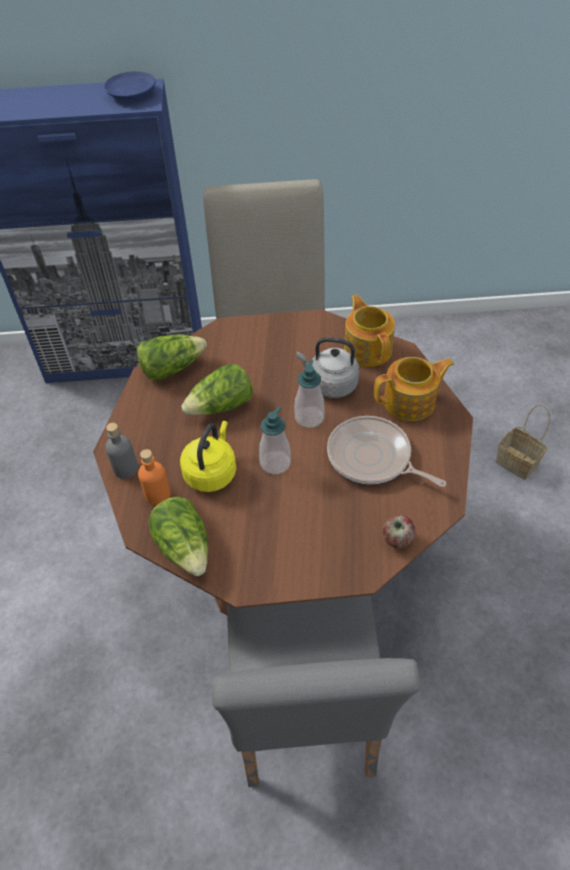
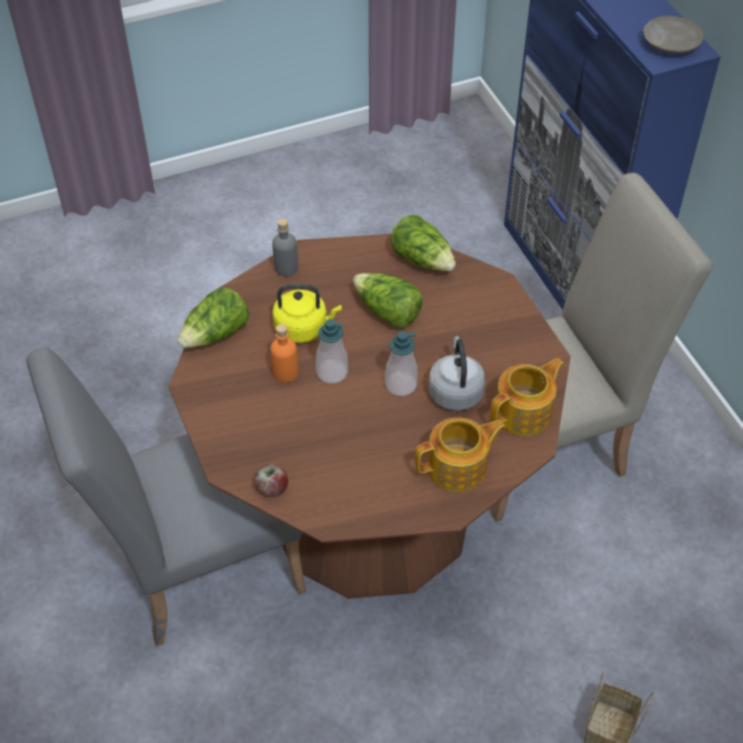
camera: 70 degrees right, 0 degrees up
blue plate [104,71,156,100] -> beige plate [643,16,703,54]
orange bottle [138,449,171,505] -> orange bottle moved to [270,324,299,383]
frying pan [327,416,446,487] -> none
teapot [374,357,454,421] -> teapot turned 75 degrees counterclockwise [415,417,506,492]

